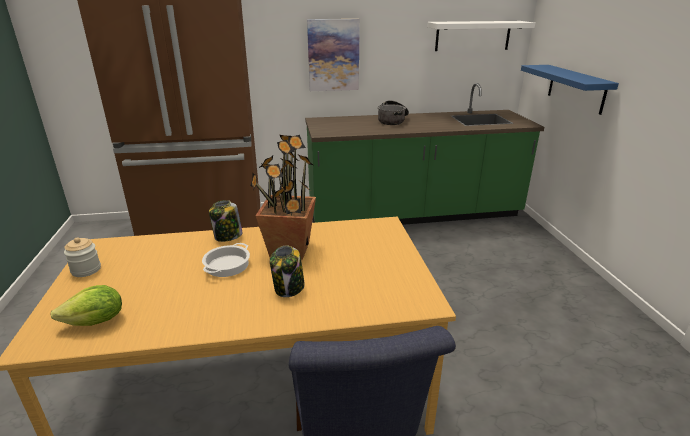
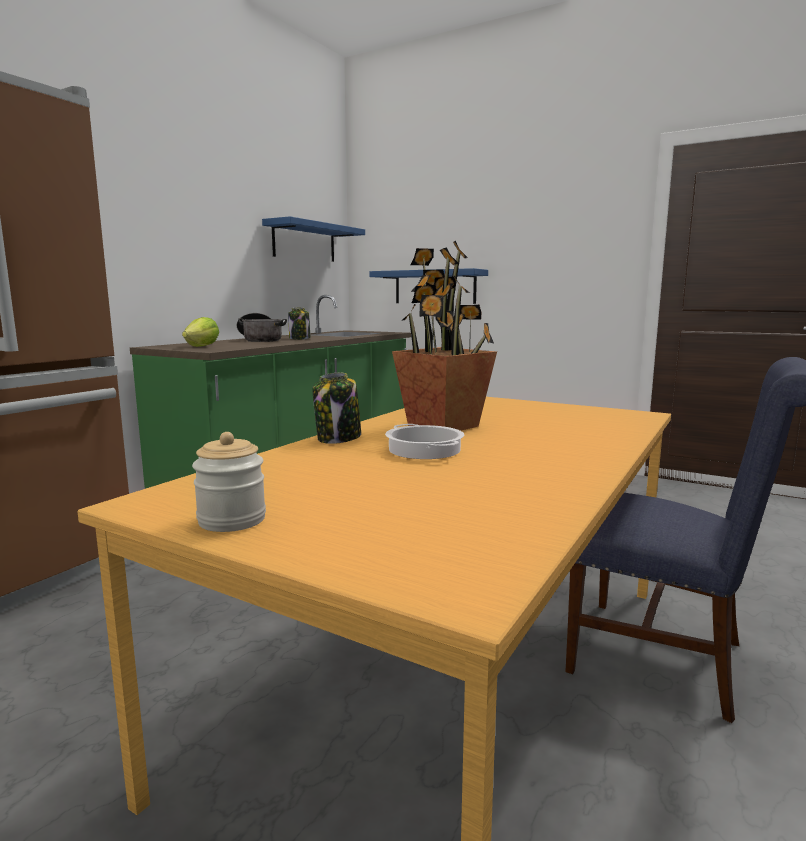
camera: 50 degrees left, 15 degrees down
lettuce [51,285,122,326] -> lettuce moved to [182,317,219,347]
jar [270,245,305,297] -> jar moved to [288,308,310,340]
picture [307,19,360,91] -> none
white shelf [427,21,535,51] -> blue shelf [262,216,365,262]

